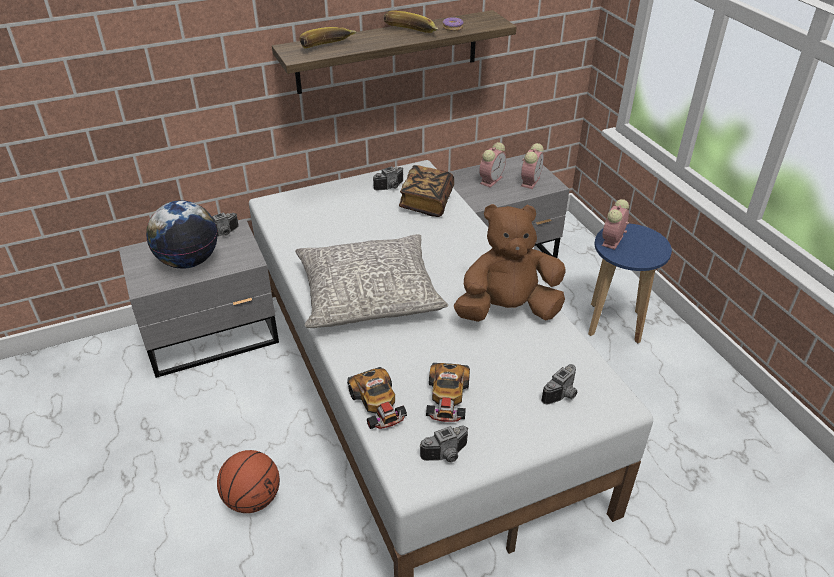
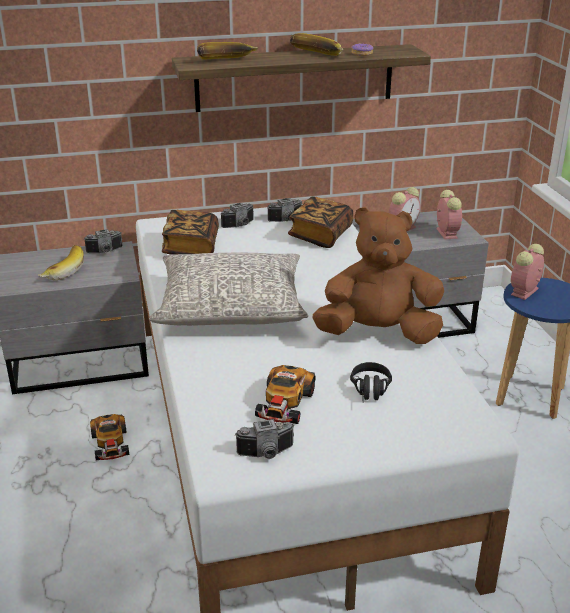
camera: 10 degrees right, 10 degrees down
globe [146,200,218,269] -> banana [37,245,84,280]
basketball [217,450,280,513] -> none
toy car [347,367,407,429] -> toy car moved to [90,414,129,461]
alarm clock [521,143,544,189] -> alarm clock turned 45 degrees counterclockwise [436,190,462,240]
camera [541,364,577,404] -> camera moved to [221,203,254,228]
none -> book [162,210,219,255]
none -> black headphones [350,362,392,403]

